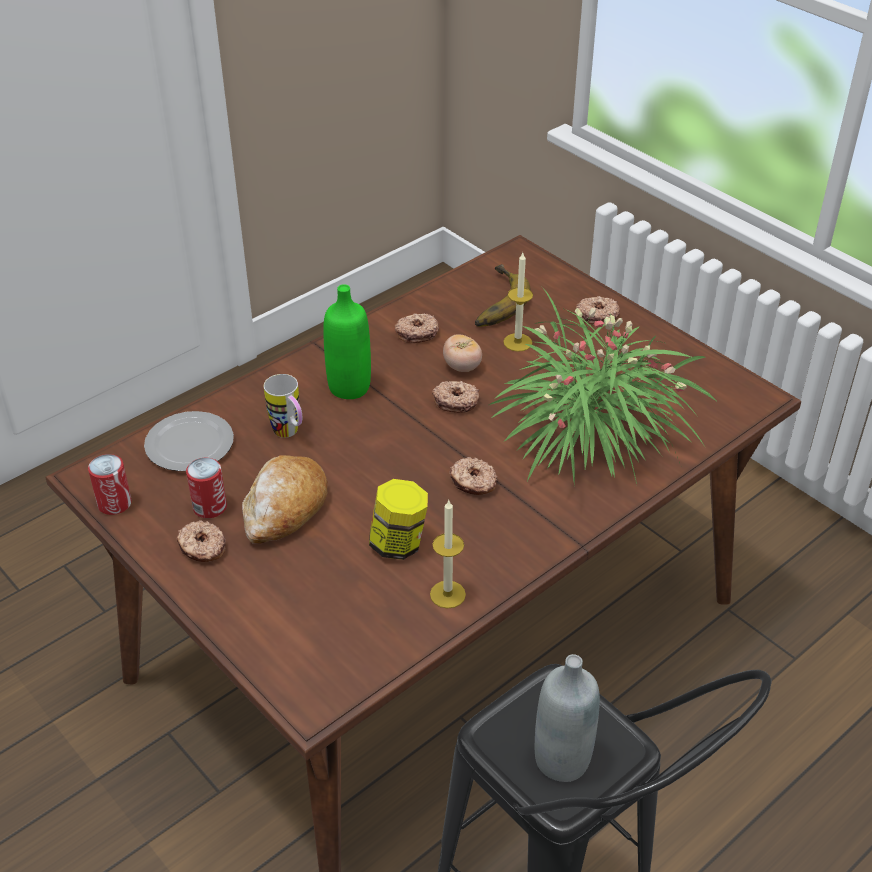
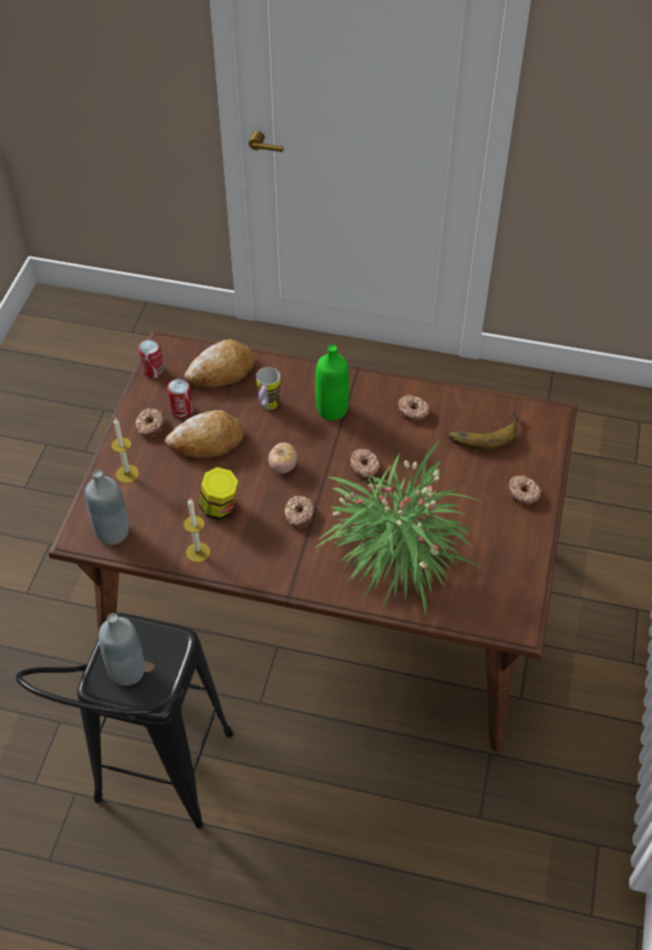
camera: 55 degrees right, 10 degrees up
plate [144,411,234,471] -> bread [184,339,255,387]
tomato [443,334,482,372] -> tomato moved to [268,443,297,474]
candle [503,253,533,352] -> candle moved to [111,418,139,483]
none -> grey bottle [85,470,129,545]

